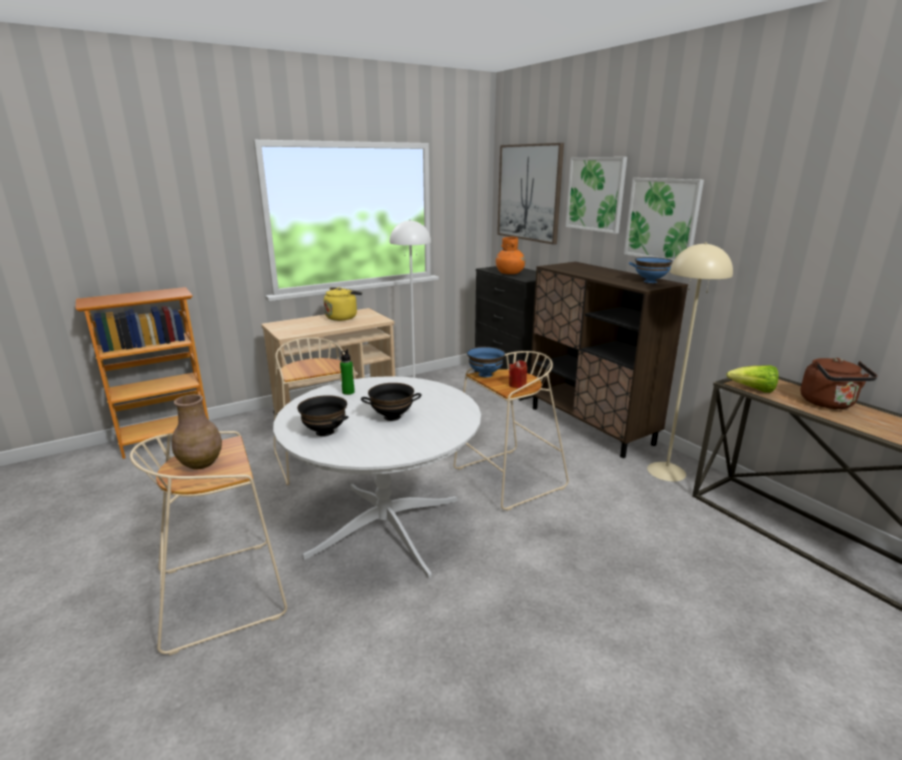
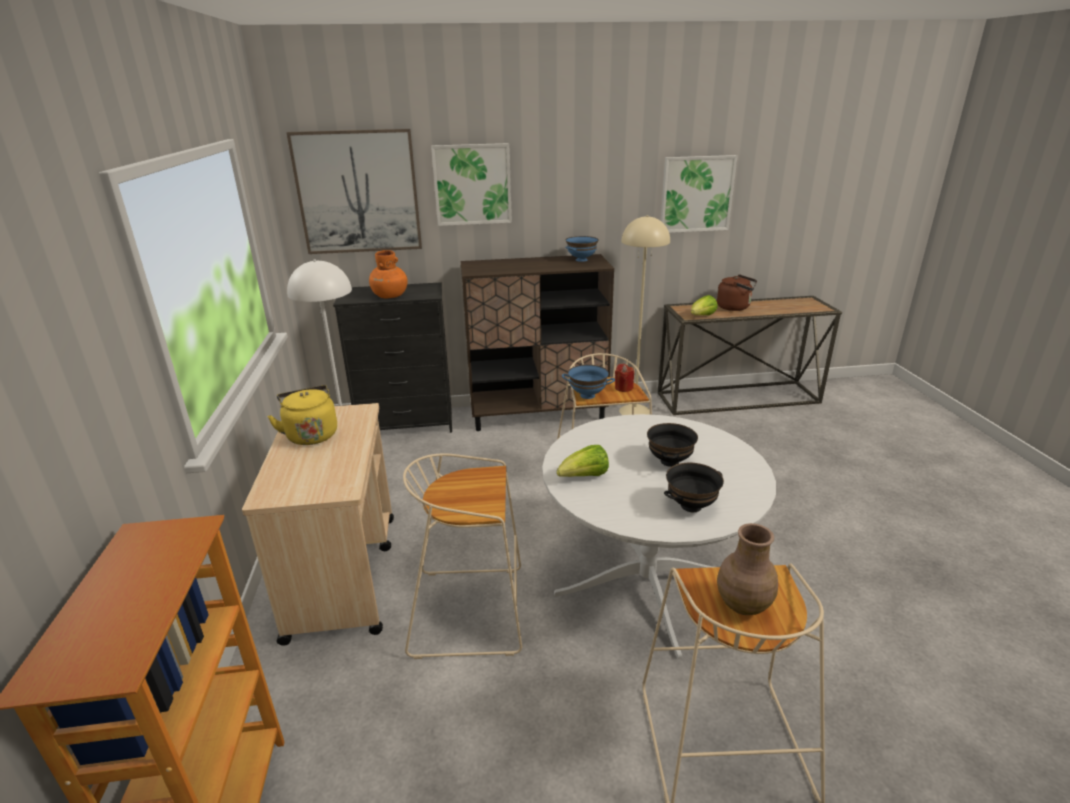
camera: 65 degrees left, 5 degrees up
green bottle [340,349,355,395] -> lettuce [557,445,609,477]
picture [624,178,704,263] -> picture moved to [660,155,738,233]

